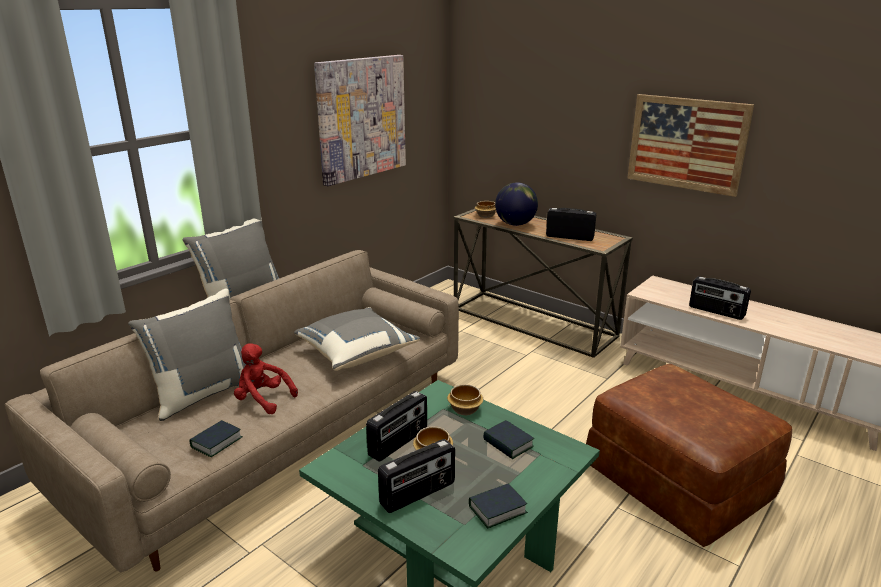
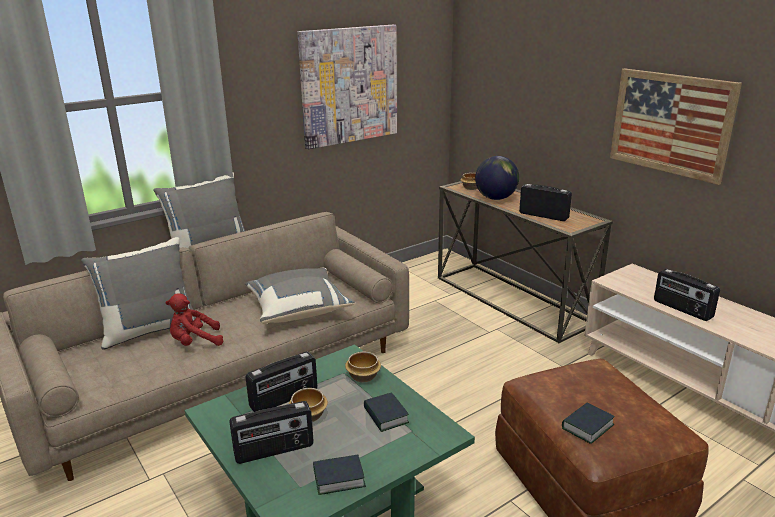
camera: 15 degrees right, 0 degrees up
book [190,420,243,457] -> book moved to [562,402,615,444]
red plush toy [234,343,298,414] -> red plush toy turned 60 degrees counterclockwise [165,293,223,346]

